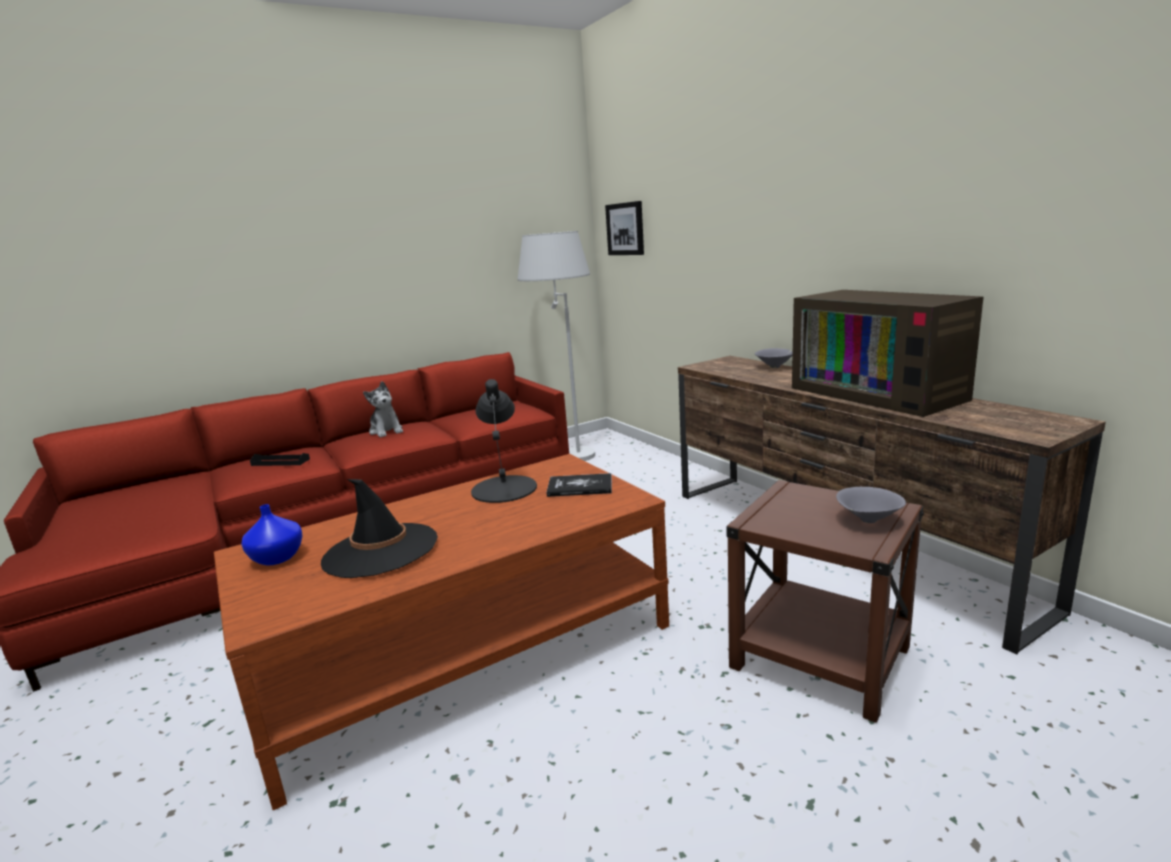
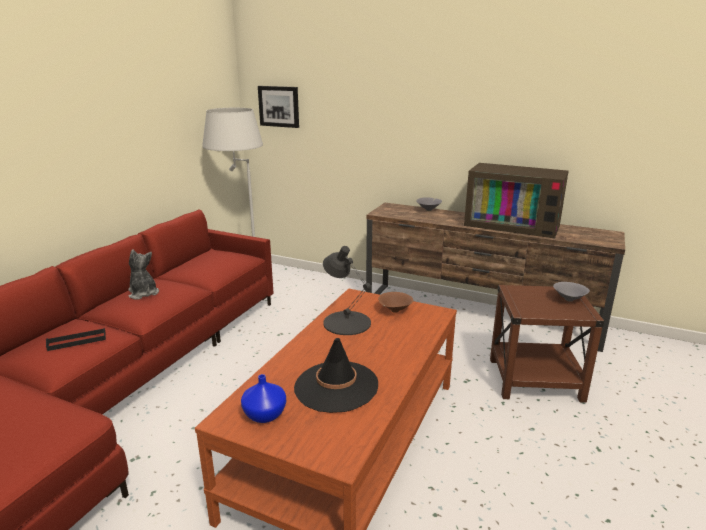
camera: 35 degrees left, 5 degrees up
plush toy [363,381,403,438] -> plush toy turned 150 degrees counterclockwise [129,250,159,300]
book [546,473,612,497] -> brown bowl [378,292,413,313]

